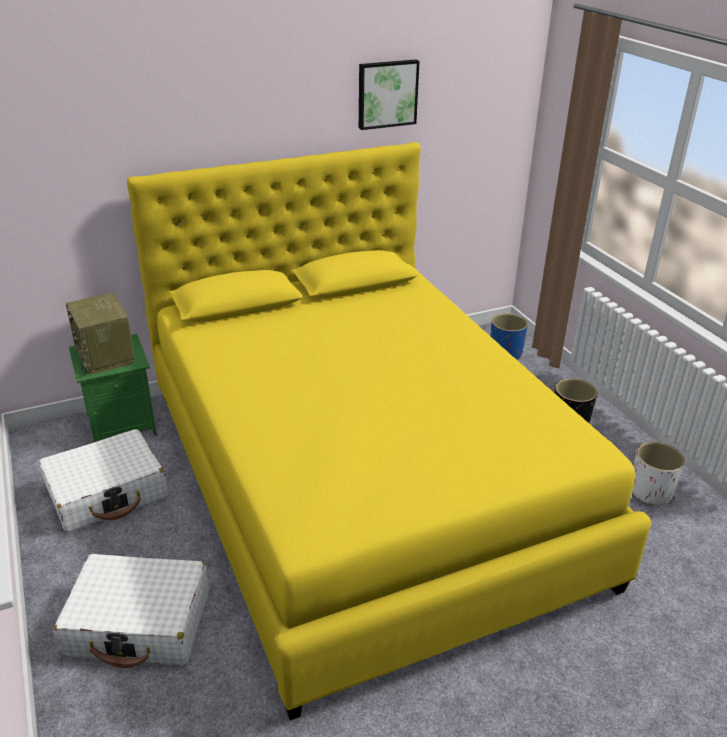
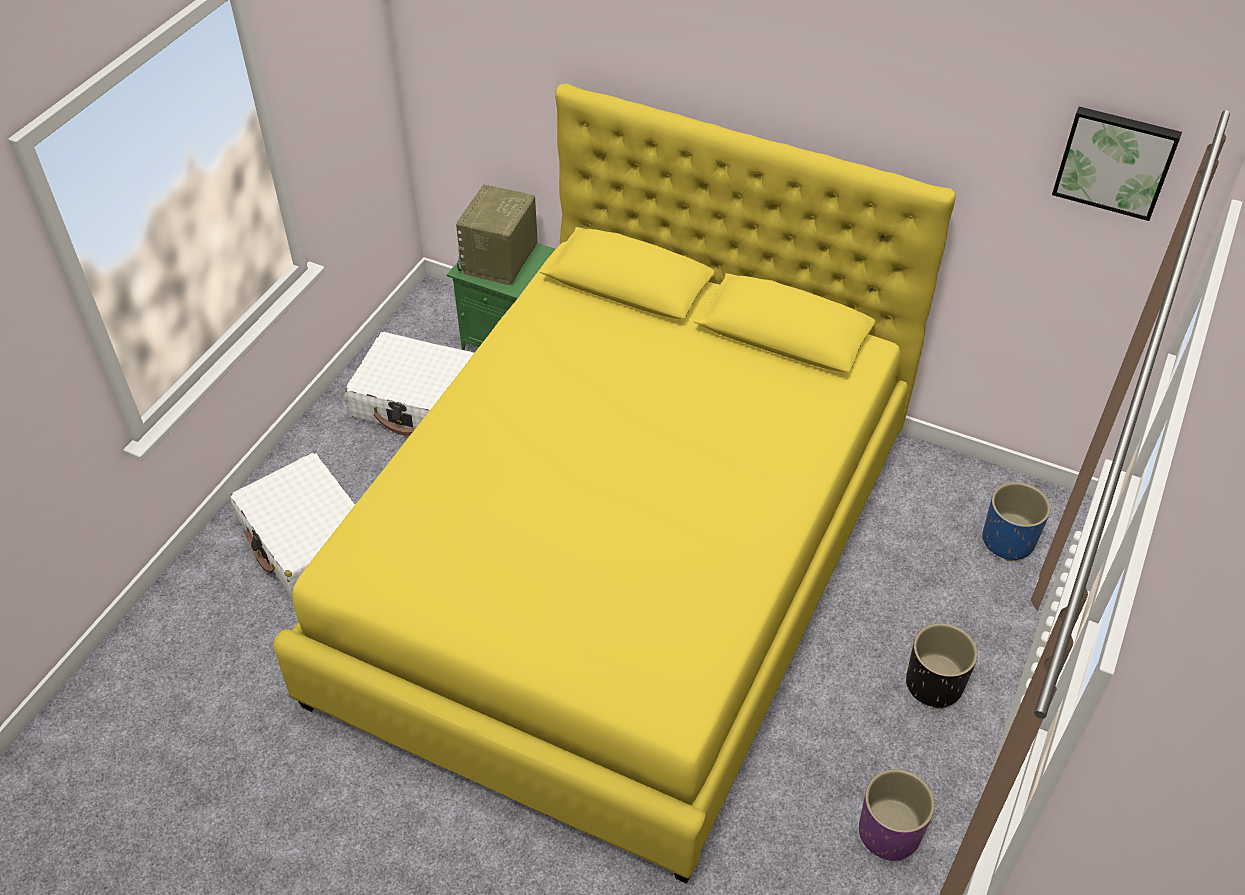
camera: 50 degrees right, 15 degrees up
picture [359,59,420,130] -> picture moved to [1052,107,1182,221]
white planter [632,442,685,505] -> purple planter [859,769,935,861]

